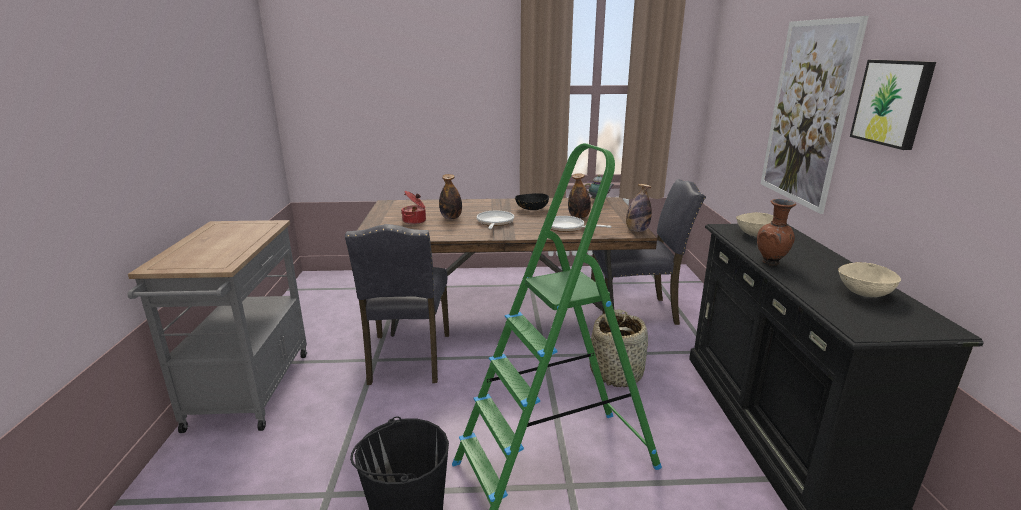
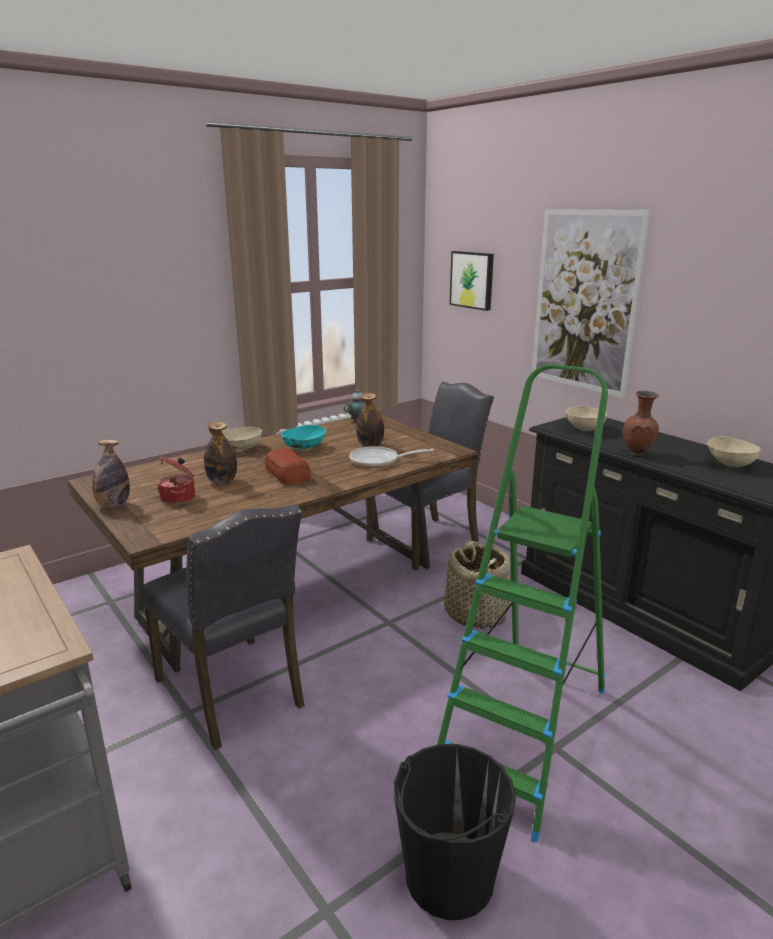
camera: 35 degrees left, 0 degrees up
frying pan [477,211,514,229] -> bread [265,448,311,485]
black bowl [515,193,549,210] -> turquoise bowl [281,425,326,449]
bottle [626,184,652,232] -> bottle moved to [92,440,130,508]
picture [850,60,936,150] -> picture moved to [450,251,494,311]
none -> beige bowl [221,427,262,450]

